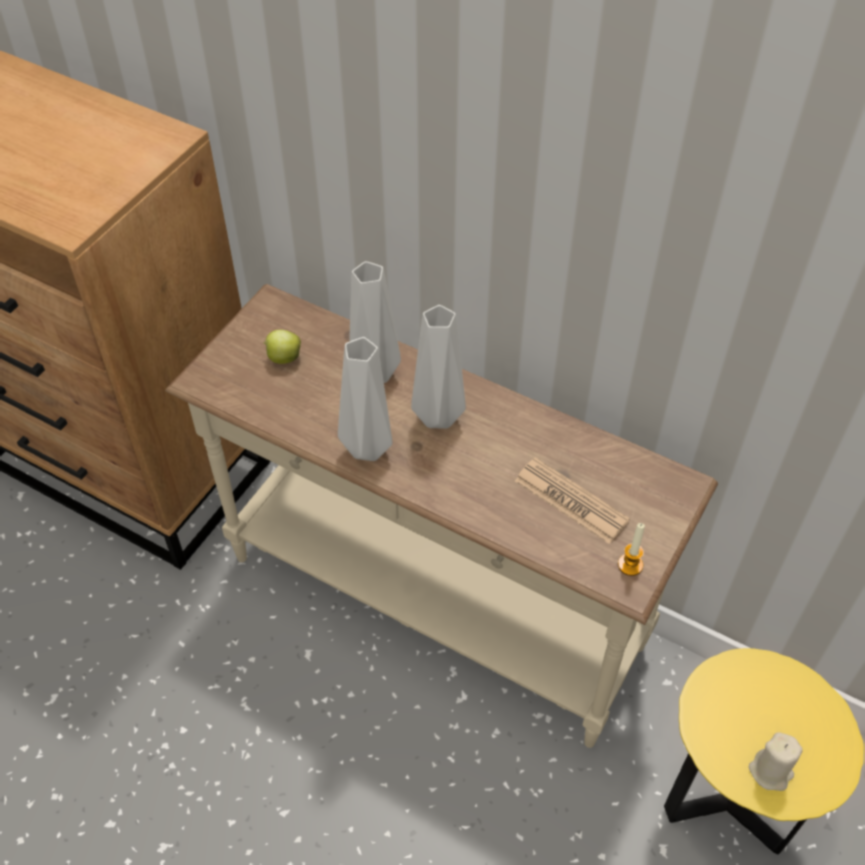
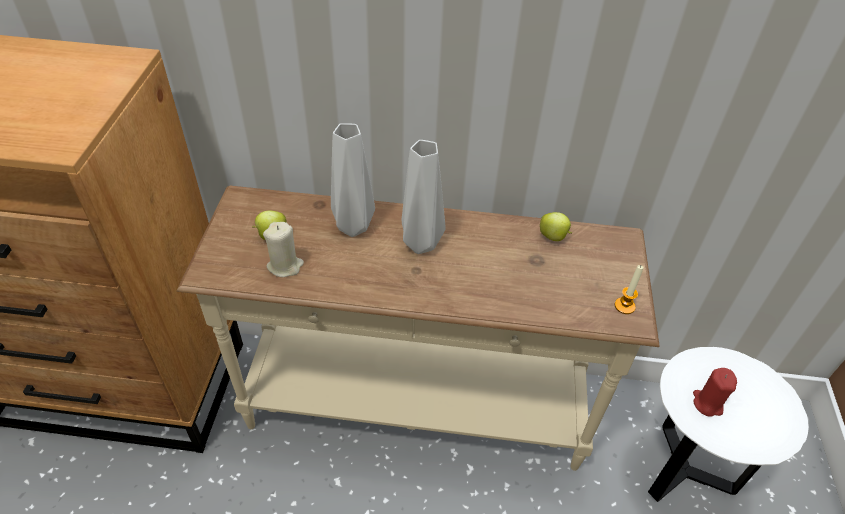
camera: 25 degrees left, 5 degrees down
grey vase [338,337,392,461] -> none
newspaper [515,457,630,544] -> none
yellow side table [664,648,864,854] -> white side table [648,347,808,502]
beige candle [749,732,803,791] -> beige candle moved to [263,222,304,277]
none -> apple [540,212,572,241]
none -> red candle [693,368,737,417]

